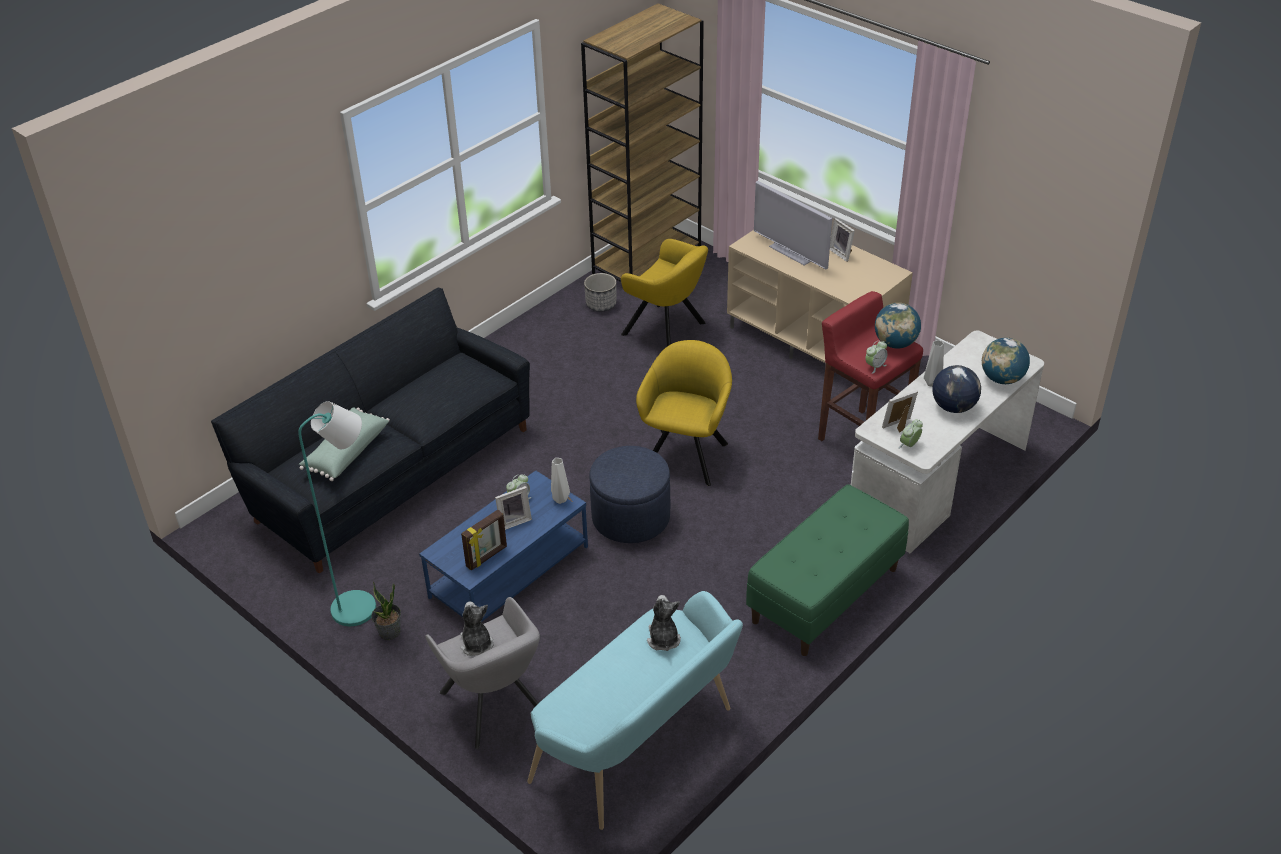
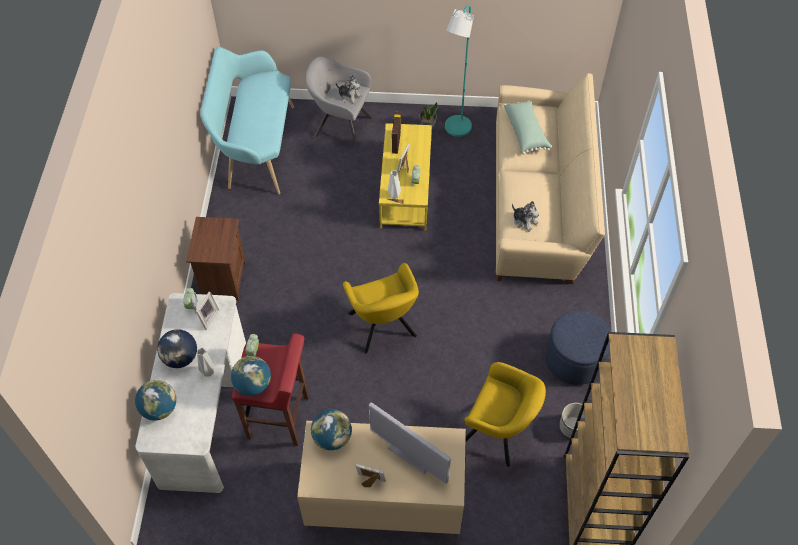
camera: 140 degrees right, 15 degrees up
black sofa [211,288,530,573] -> beige sofa [496,73,605,284]
blue coffee table [419,470,588,622] -> yellow coffee table [379,123,432,231]
blue ottoman [589,446,670,543] -> blue ottoman moved to [545,310,611,385]
yellow armchair [621,239,708,346] -> yellow armchair turned 150 degrees counterclockwise [464,362,546,467]
plush toy [647,595,681,651] -> plush toy moved to [512,201,539,232]
green bench [746,484,909,656] -> brown nightstand [186,217,246,301]
television [754,181,832,269] -> television turned 150 degrees counterclockwise [369,402,451,484]
none -> globe [311,409,352,450]

